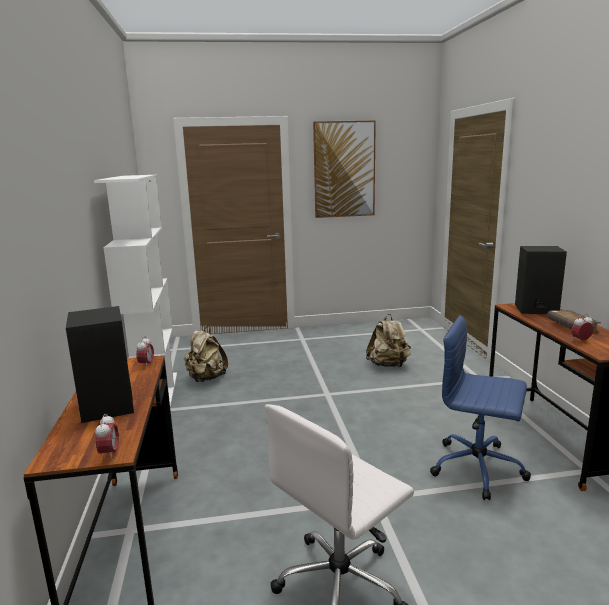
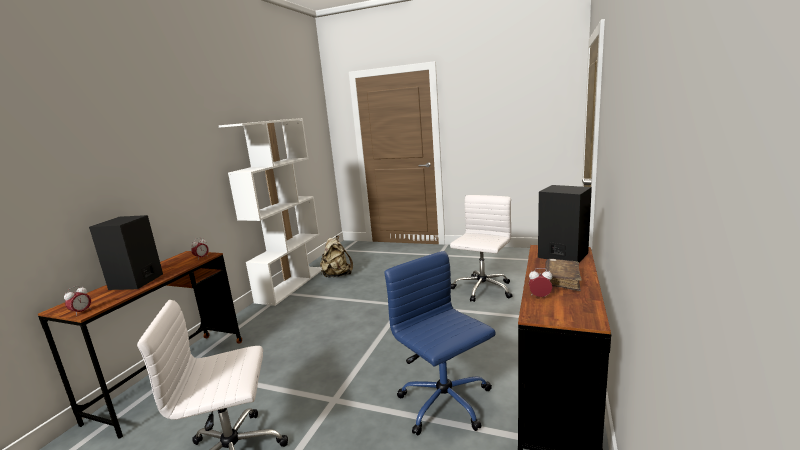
camera: 30 degrees right, 0 degrees up
picture [313,120,376,218] -> none
beige backpack [366,314,411,367] -> white office chair [450,195,512,302]

